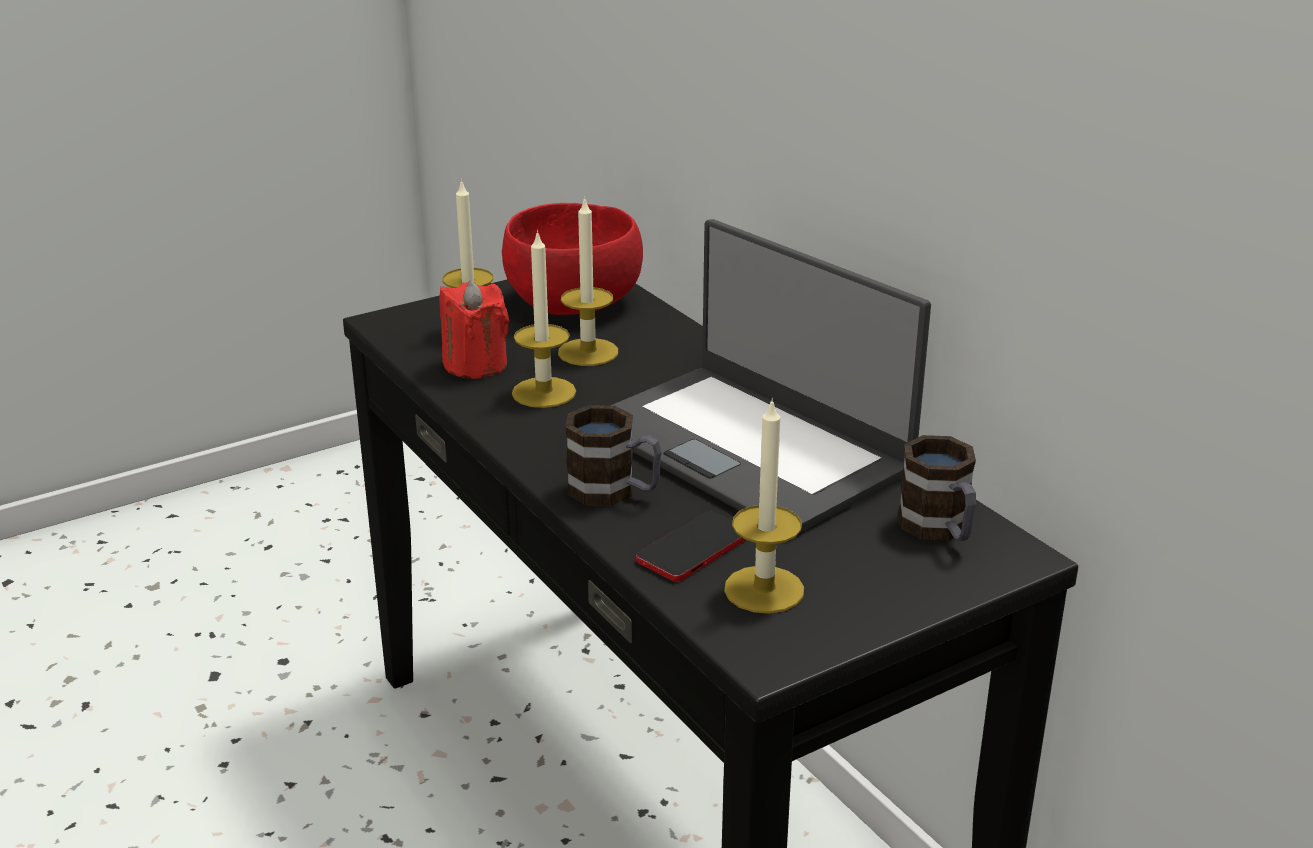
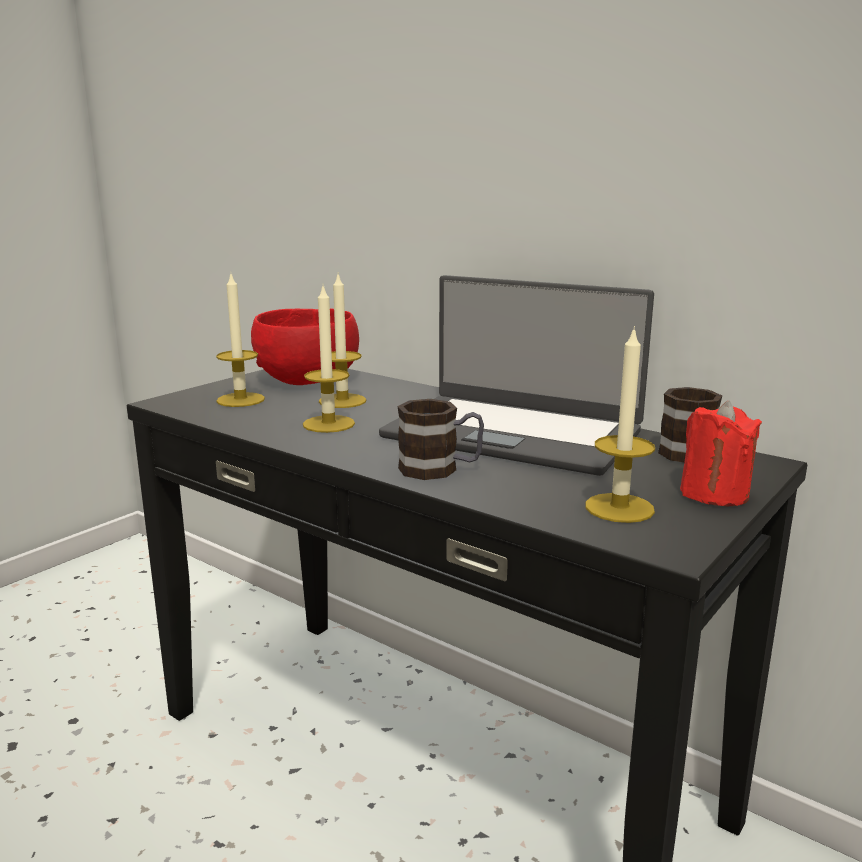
camera: 20 degrees left, 10 degrees down
red candle [439,281,509,379] -> red candle moved to [680,401,762,506]
phone [636,511,745,582] -> none

